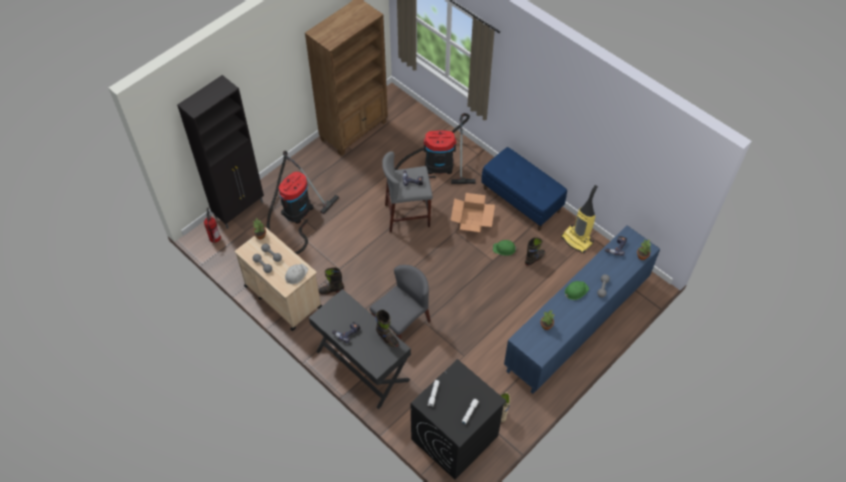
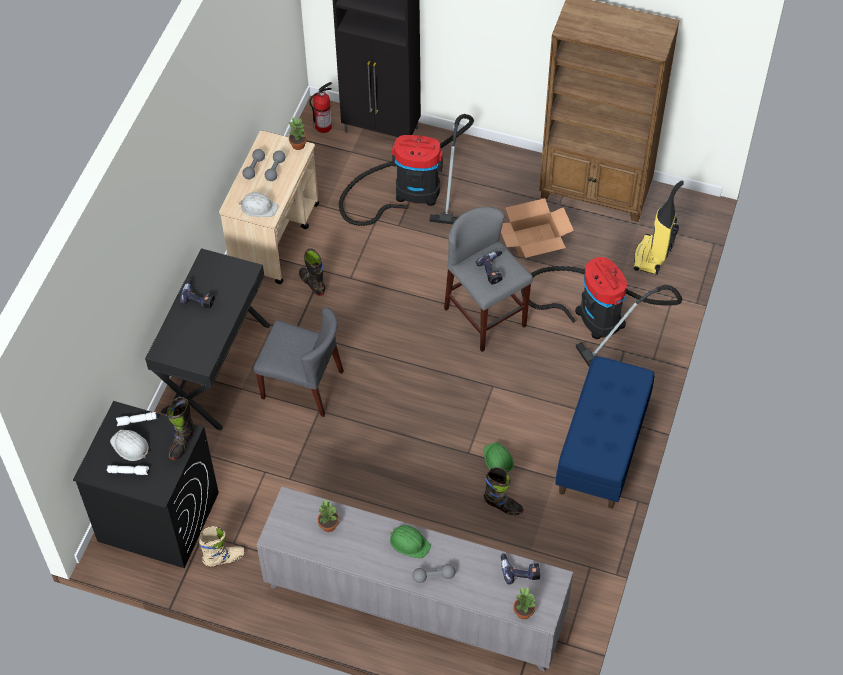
camera: 65 degrees right, 0 degrees up
black boot [375,310,399,347] -> black boot moved to [167,397,194,461]
cardboard box [451,193,495,233] -> cardboard box moved to [501,198,574,258]
blue cabinet [504,225,660,394] -> grey cabinet [257,486,573,672]
vacuum cleaner [561,185,598,253] -> vacuum cleaner moved to [633,180,684,275]
none -> white hard hat [110,430,149,461]

